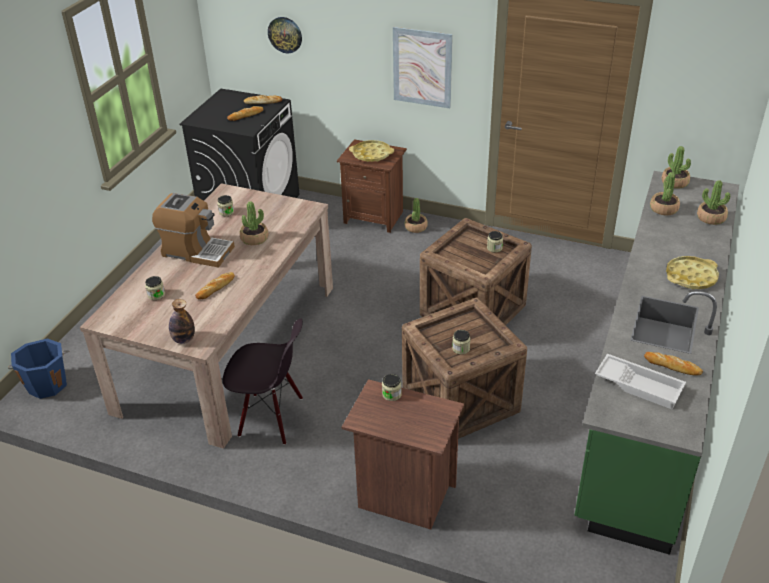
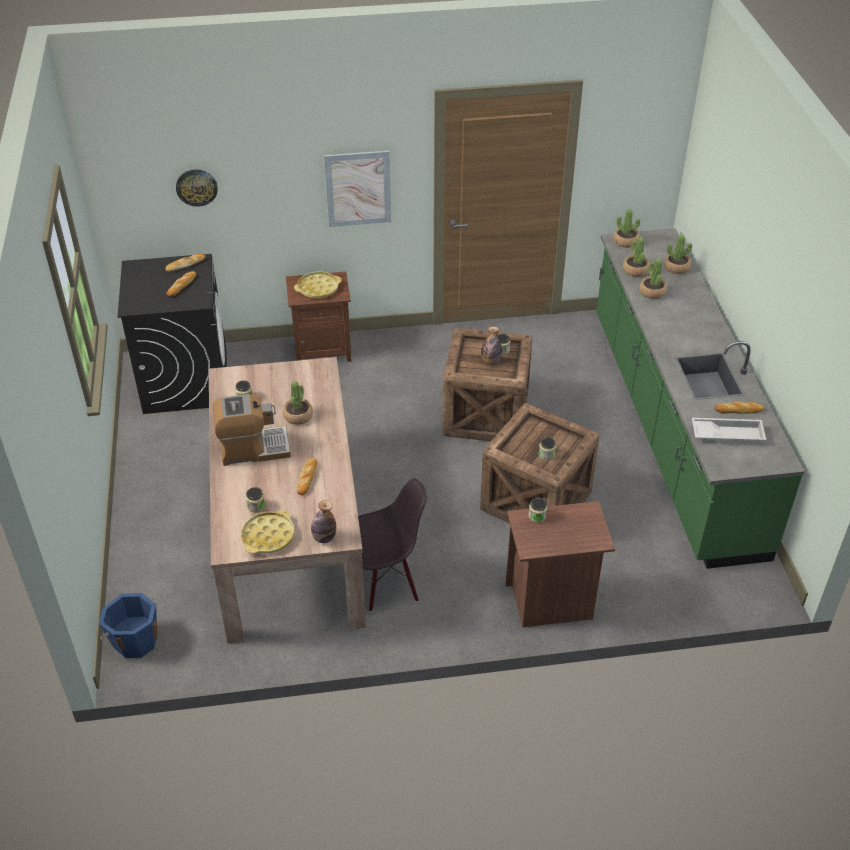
camera: 30 degrees left, 5 degrees up
potted plant [404,198,428,233] -> potted plant moved to [639,259,667,299]
yellow tray [666,256,719,289] -> yellow tray moved to [241,510,294,554]
none -> bottle [481,326,502,365]

